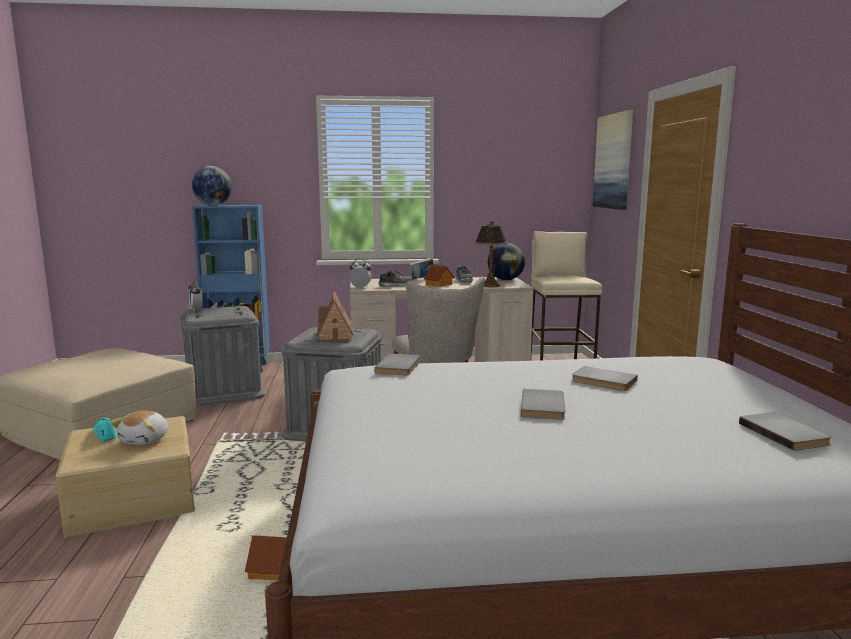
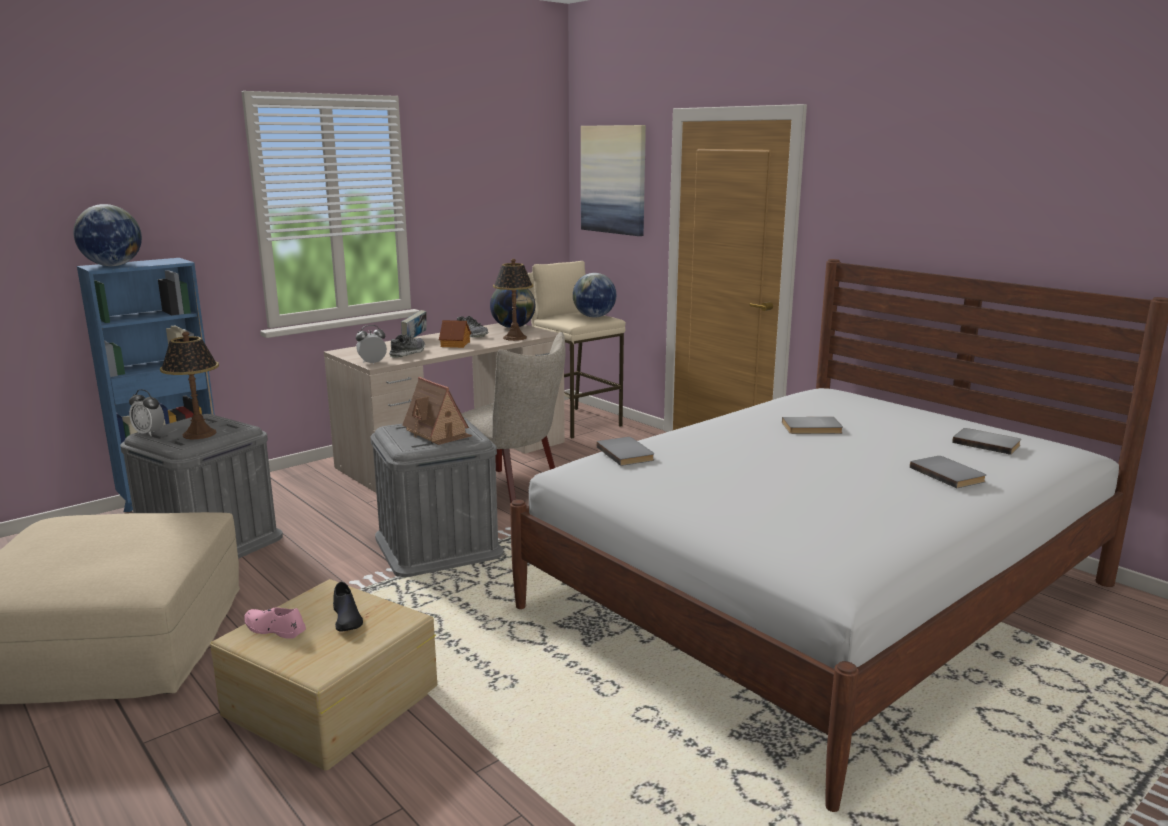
camera: 35 degrees left, 5 degrees up
turquoise shoe [93,418,116,442] -> pink shoe [244,607,306,639]
plush toy [110,411,168,445] -> black shoe [333,582,363,632]
toy house [245,535,287,581] -> none
grey book [521,389,565,420] -> grey book moved to [910,456,986,488]
none -> table lamp [160,331,219,439]
none -> globe [573,273,616,318]

